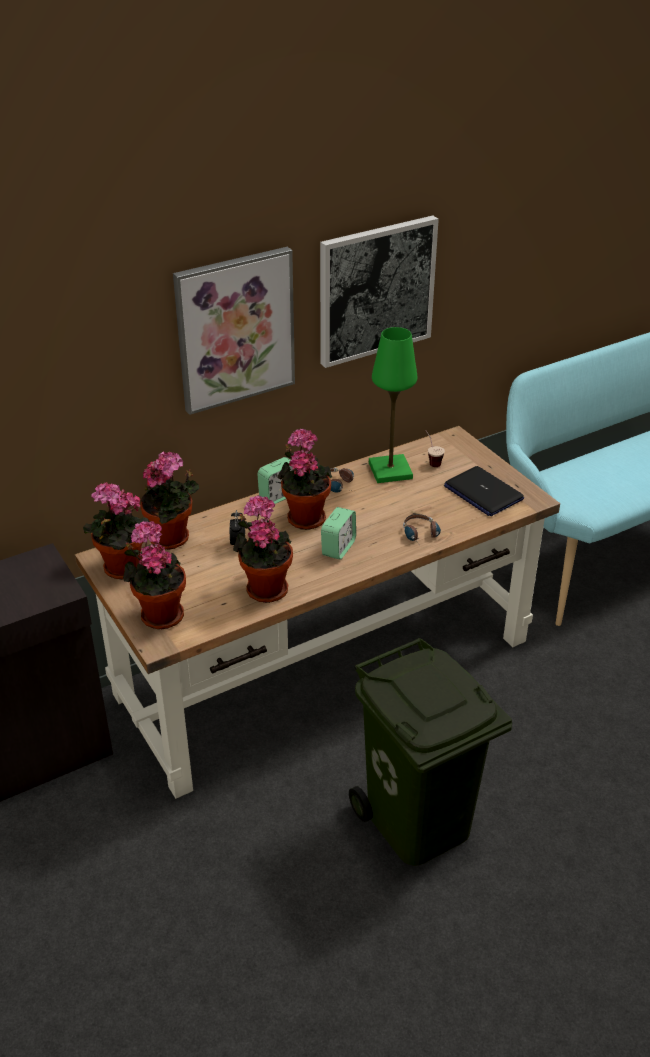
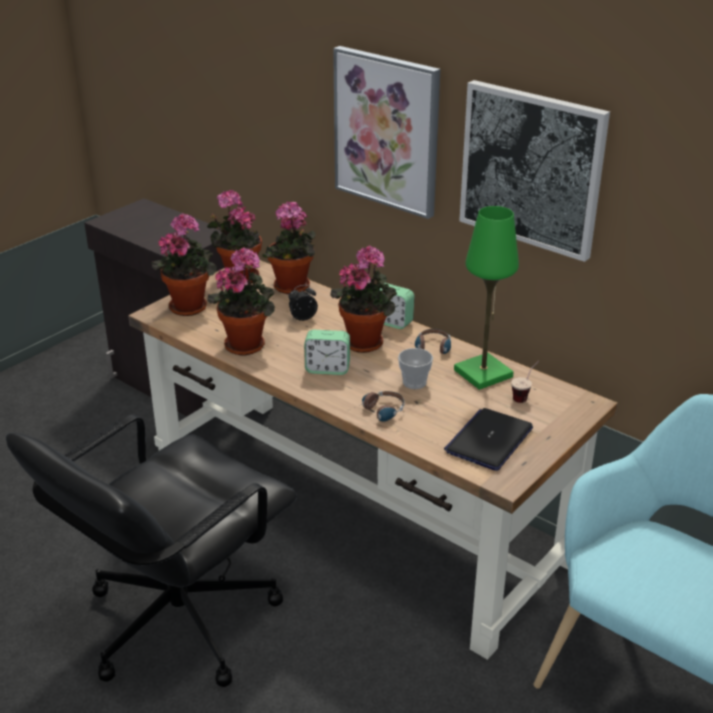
camera: 70 degrees right, 5 degrees down
green trash can [349,638,512,866] -> black office chair [6,414,297,687]
none -> cup [398,348,433,389]

